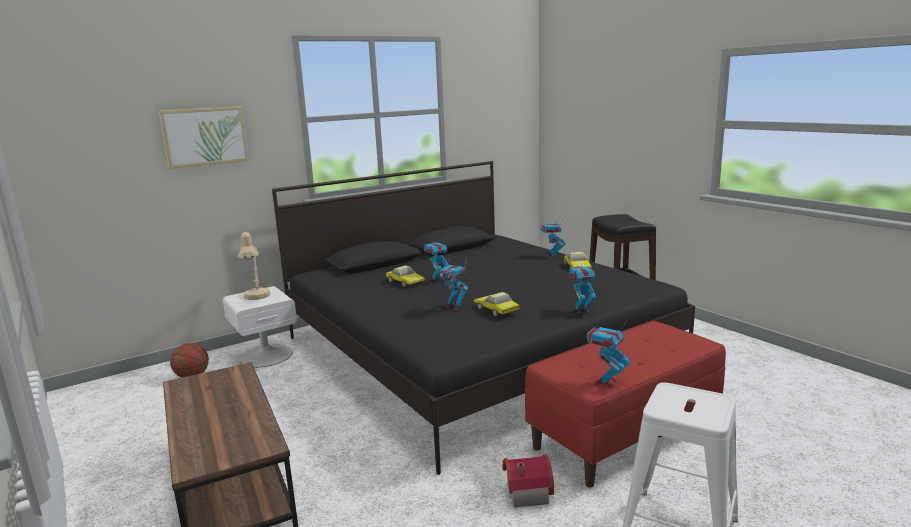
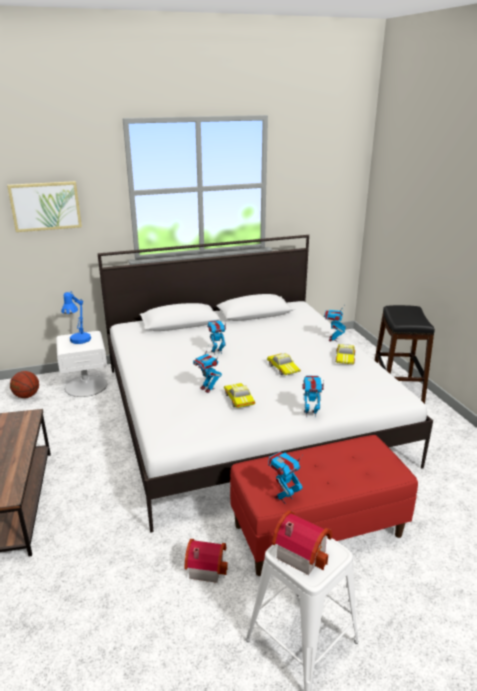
camera: 15 degrees right, 10 degrees up
beige table lamp [238,232,270,300] -> blue table lamp [61,291,91,344]
black bed [272,161,695,475] -> white bed [98,235,433,533]
toy car [386,265,425,287] -> toy car moved to [267,353,301,375]
none -> toy house [272,510,332,575]

